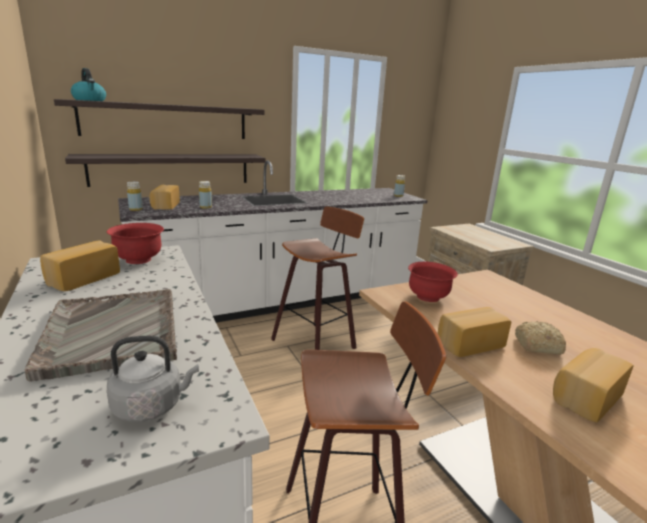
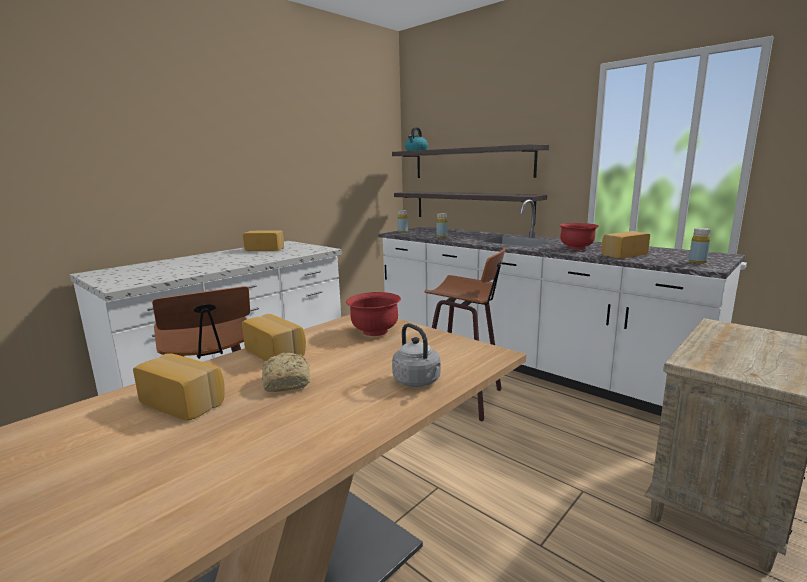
camera: 70 degrees right, 5 degrees down
grey tray [25,289,177,382] -> none
red bowl [106,223,164,264] -> red bowl moved to [559,223,599,250]
grey kettle [107,336,199,422] -> grey kettle moved to [392,323,441,387]
bread [149,185,180,210] -> bread moved to [601,231,650,258]

